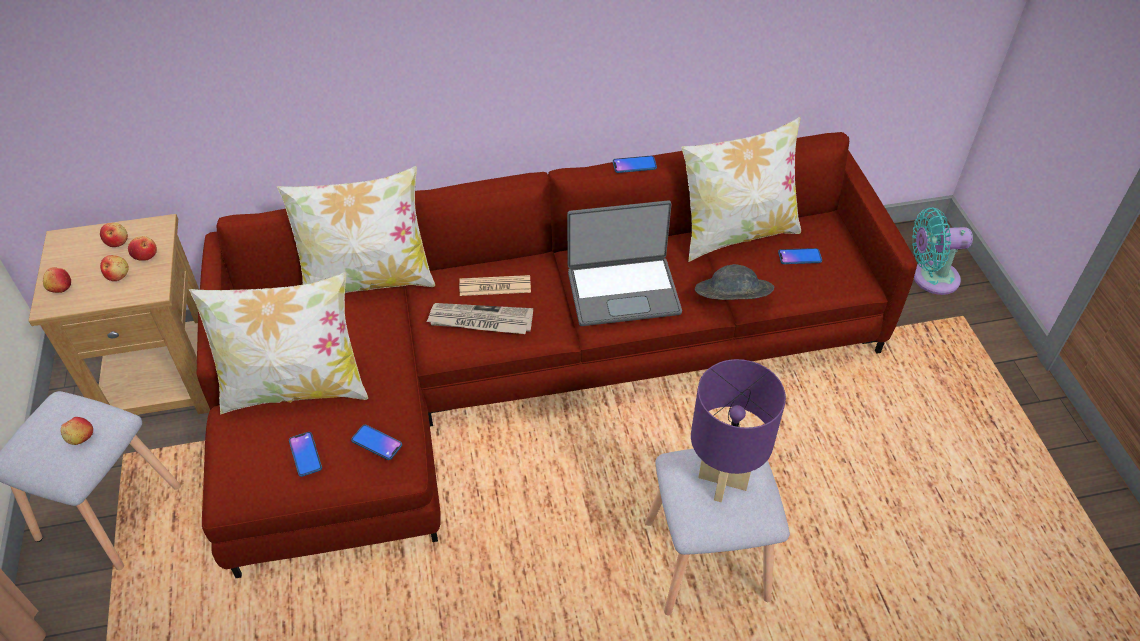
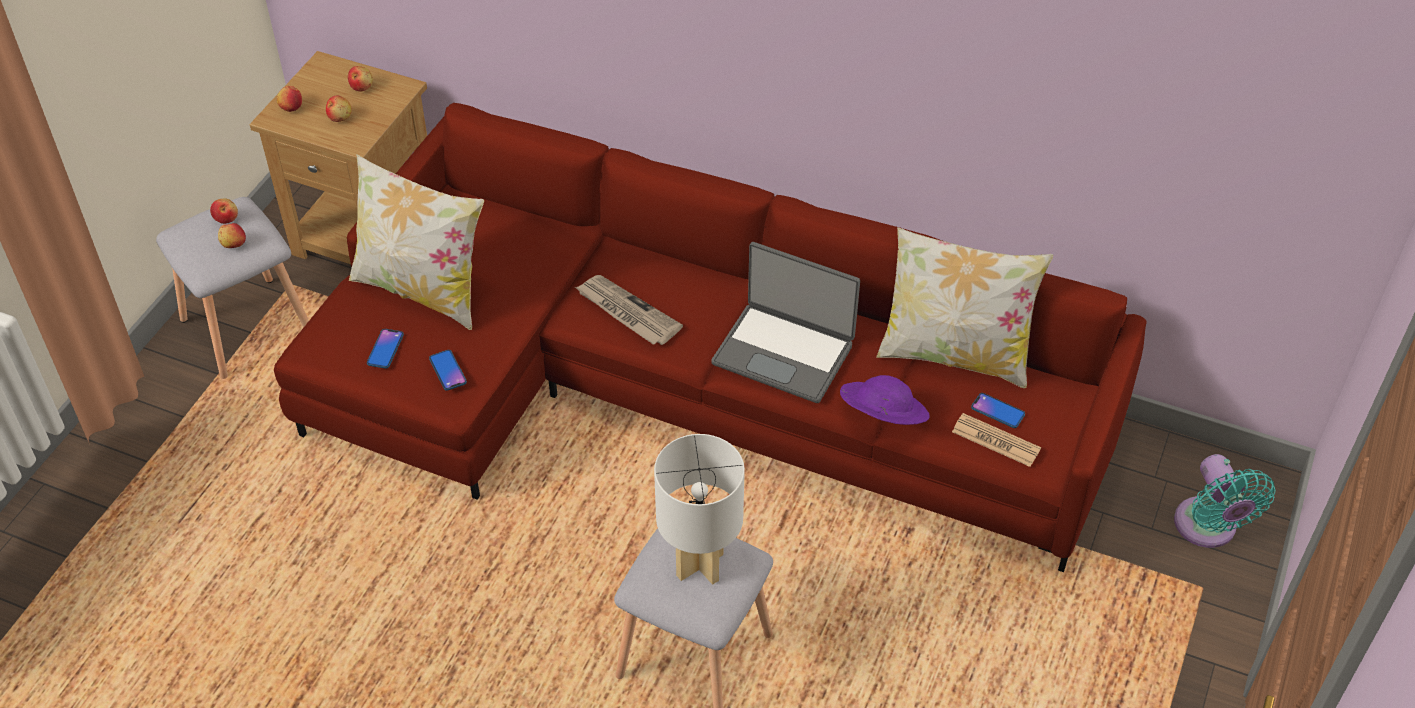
camera: 35 degrees right, 0 degrees up
apple [128,236,157,261] -> apple moved to [210,198,238,224]
pillow [277,166,435,293] -> none
newspaper [459,275,531,296] -> newspaper moved to [952,413,1041,467]
phone [613,156,657,173] -> none
purple table lamp [691,359,786,502] -> white table lamp [654,434,745,585]
grey hat [695,264,774,300] -> purple hat [840,375,930,425]
turquoise fan [912,207,973,295] -> turquoise fan turned 135 degrees counterclockwise [1174,454,1276,548]

